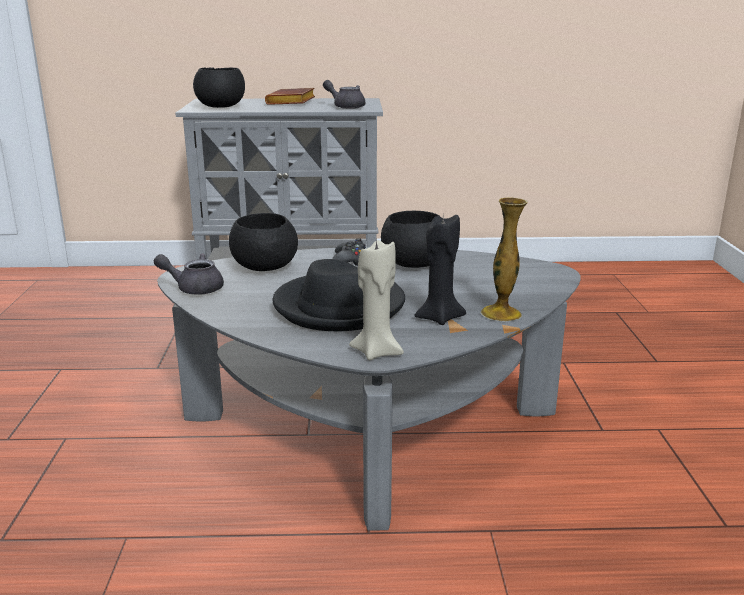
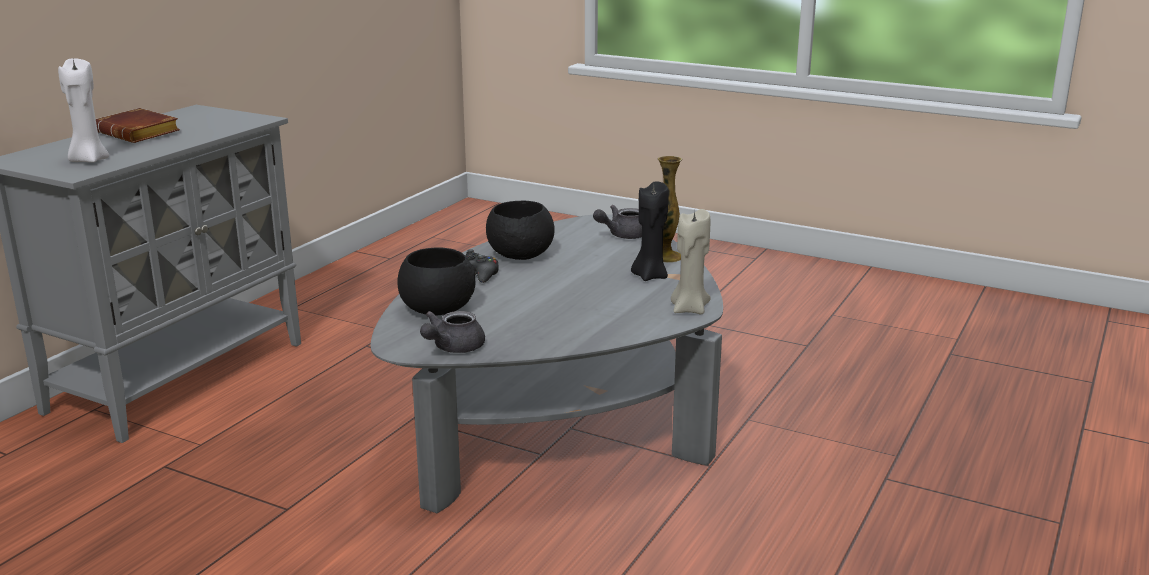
camera: 60 degrees left, 0 degrees up
black bowl [193,67,245,108] -> white candle [58,58,109,163]
black hat [273,259,405,331] -> none
grey teapot [323,80,365,109] -> grey teapot moved to [593,205,642,239]

